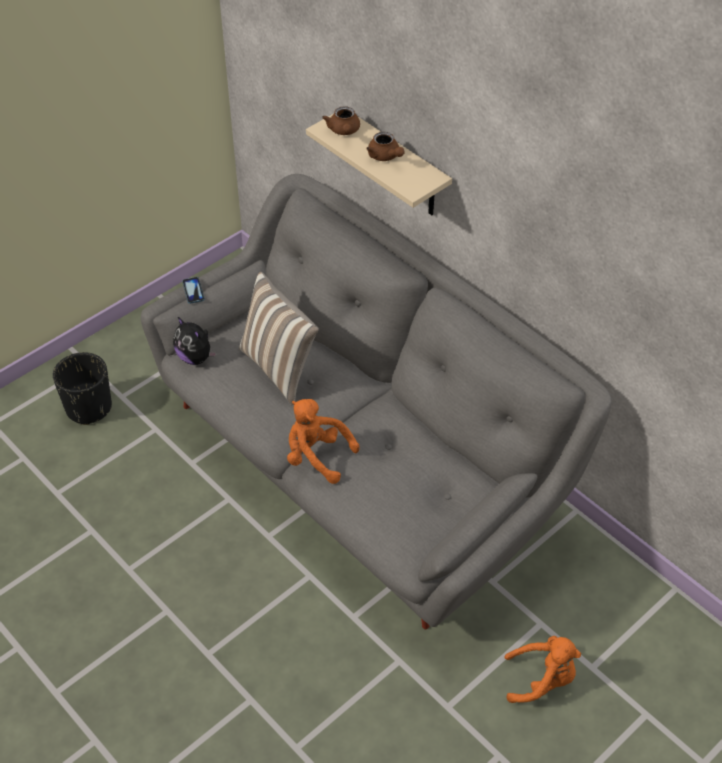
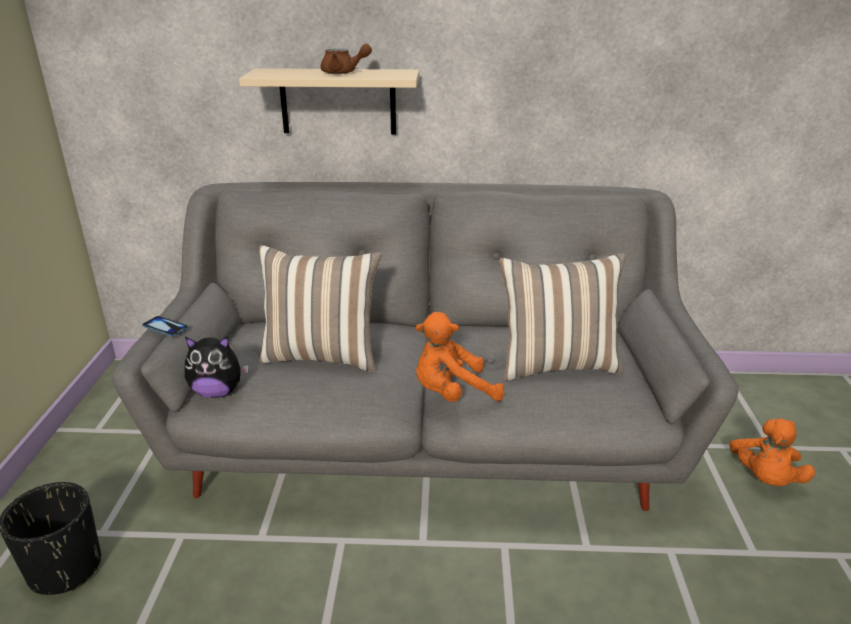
camera: 45 degrees left, 20 degrees down
brown teapot [322,106,360,135] -> none
orange plush toy [504,636,581,703] -> orange plush toy turned 150 degrees clockwise [729,418,815,486]
none -> pillow [499,253,626,380]

